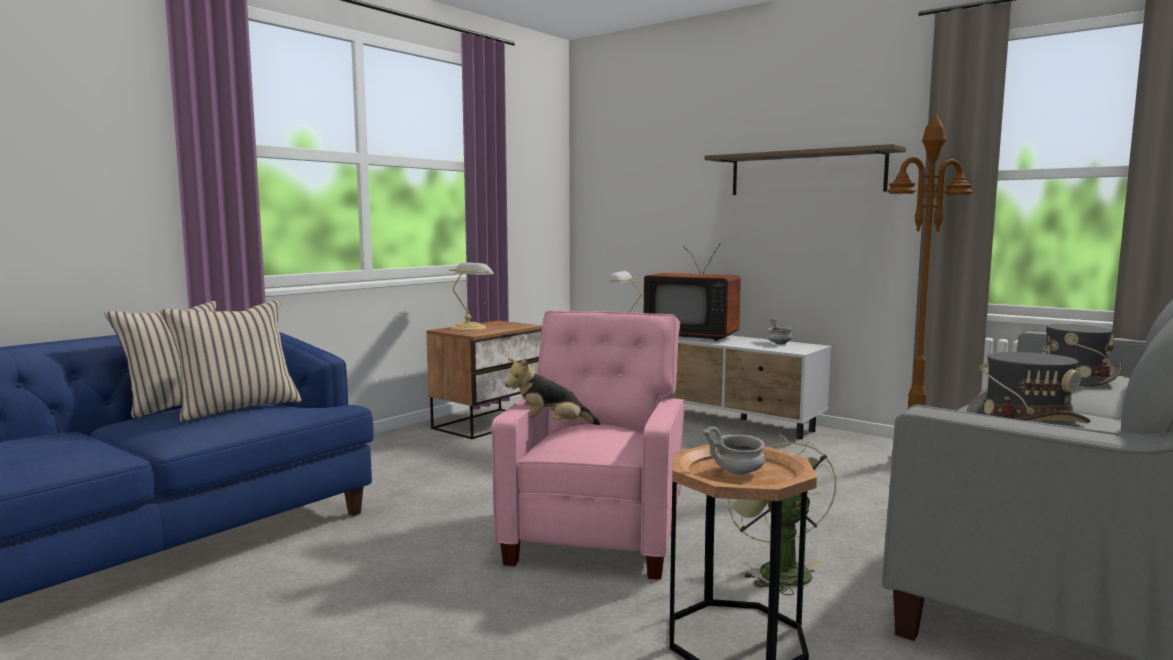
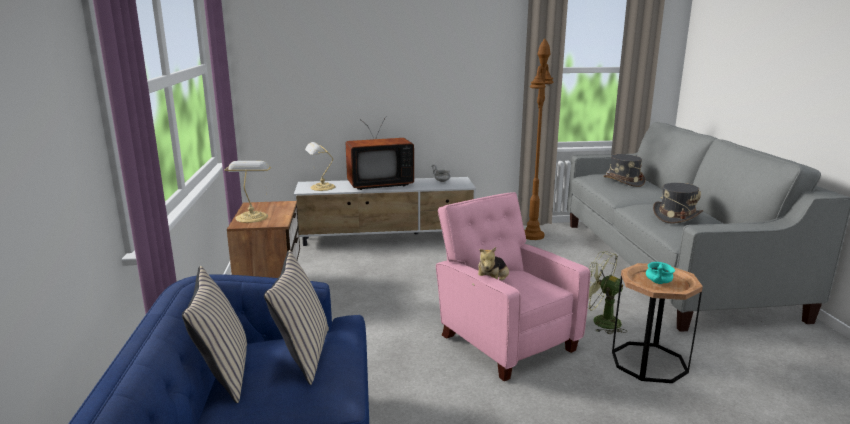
camera: 45 degrees left, 10 degrees up
grey bowl [702,426,765,475] -> turquoise bowl [646,262,675,284]
shelf [704,144,906,195] -> none

